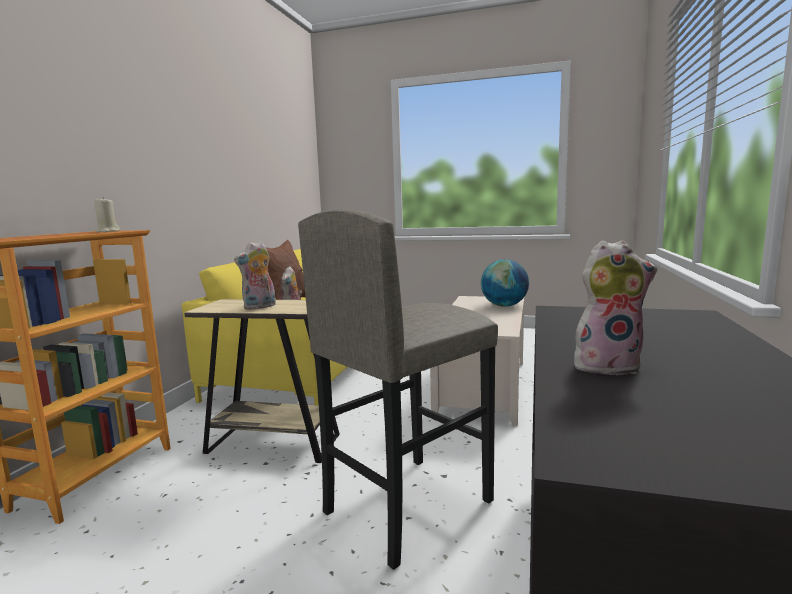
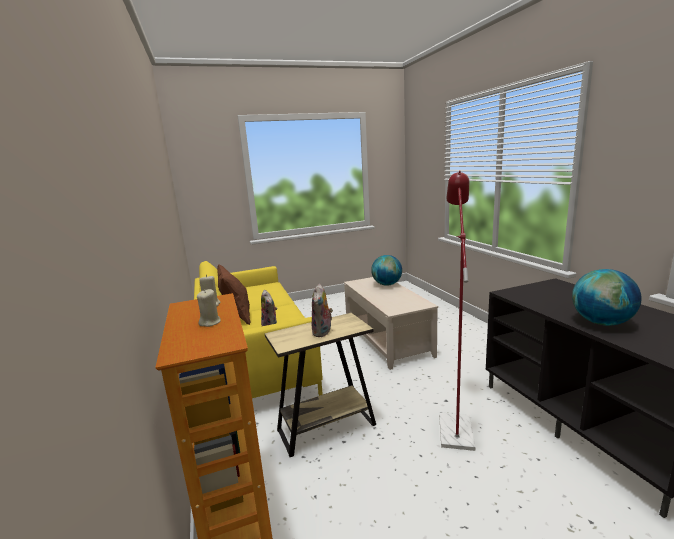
camera: 35 degrees left, 5 degrees up
grey stool [298,209,498,570] -> red floor lamp [439,170,475,451]
plush toy [574,240,657,375] -> globe [572,269,642,326]
none -> beige candle [197,289,221,327]

